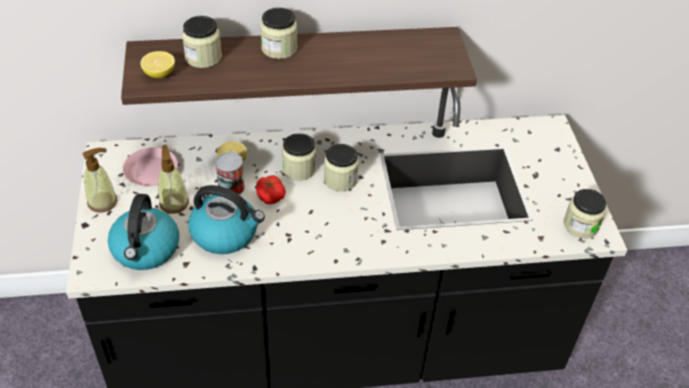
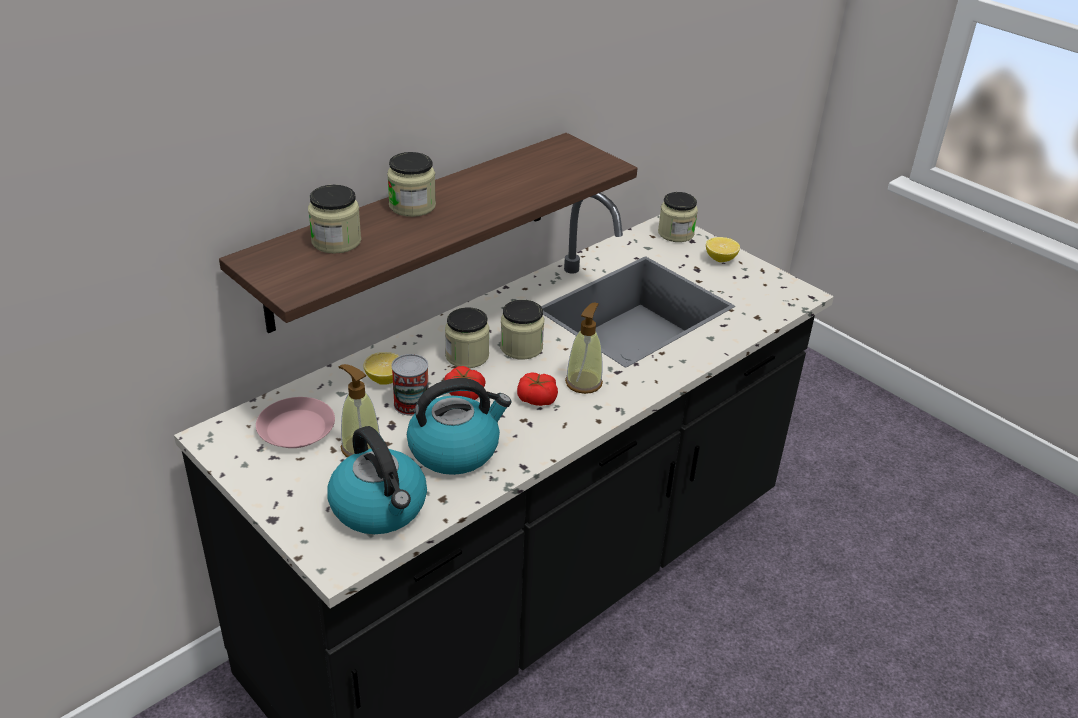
camera: 35 degrees left, 10 degrees down
soap dispenser [82,148,117,213] -> soap dispenser moved to [565,302,603,394]
lemon [141,51,175,78] -> lemon moved to [706,237,740,262]
jar [563,189,606,238] -> jar moved to [658,192,698,242]
none -> tomato [517,372,558,406]

